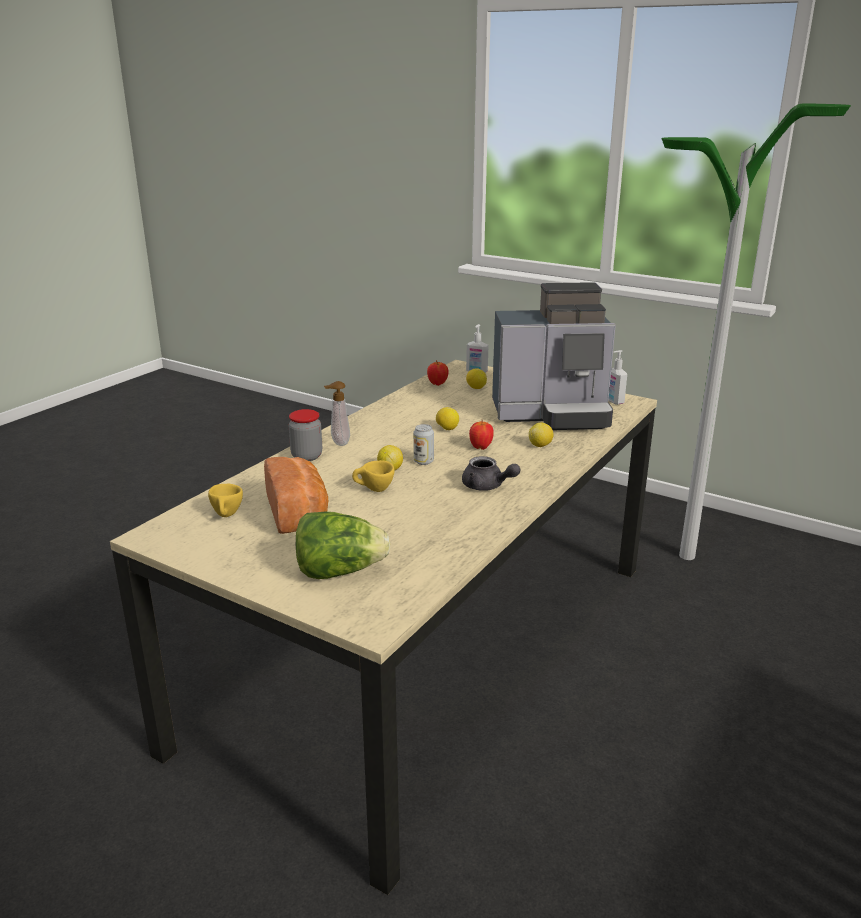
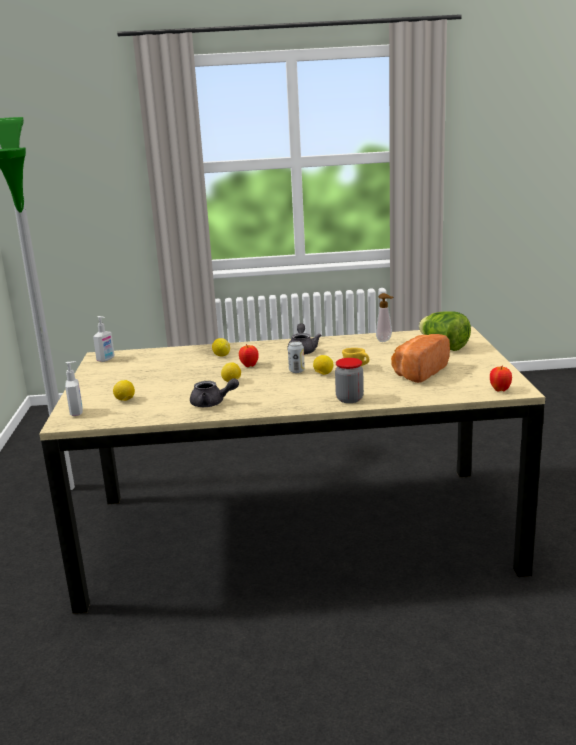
camera: 125 degrees left, 5 degrees down
yellow cup [208,484,243,517] -> none
soap dispenser [324,381,350,446] -> soap dispenser moved to [376,293,393,342]
apple [427,360,449,386] -> apple moved to [490,367,512,392]
coffee machine [492,282,616,430] -> none
none -> grey teapot [190,378,239,407]

